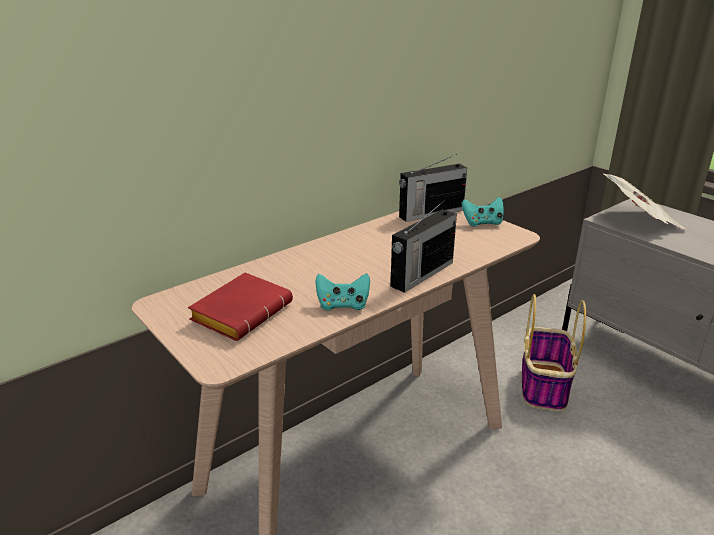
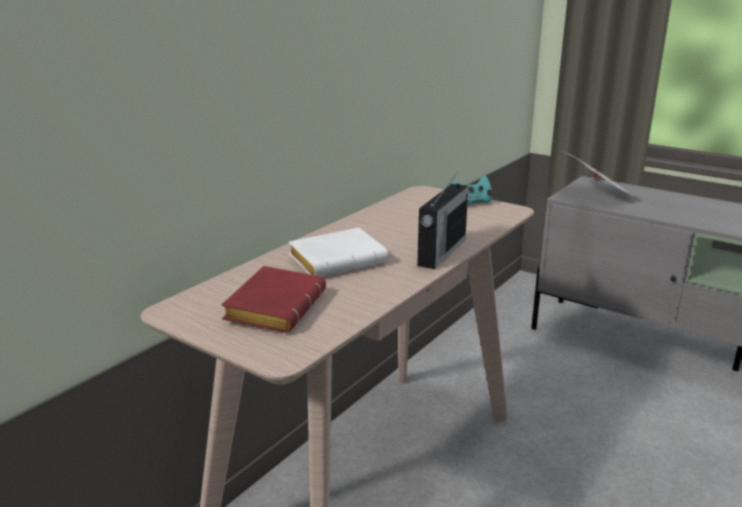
camera: 15 degrees left, 5 degrees down
turquoise game controller [315,273,370,311] -> none
radio [399,154,467,222] -> none
basket [522,294,586,411] -> none
none -> white book [289,228,388,277]

